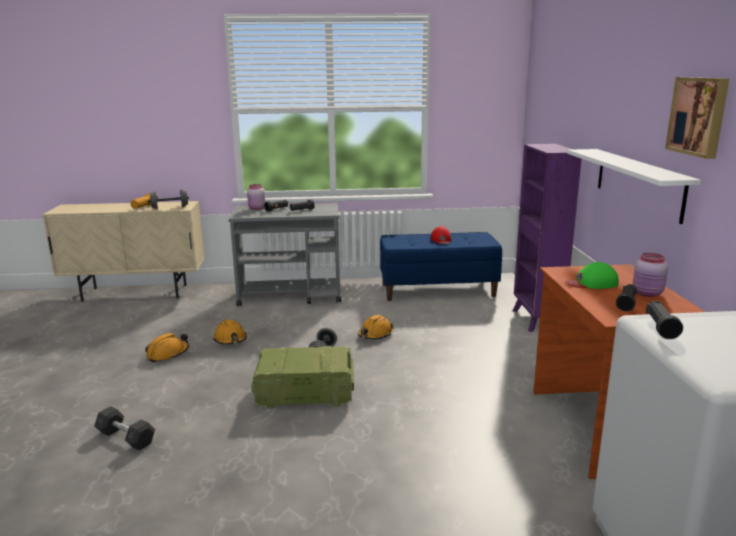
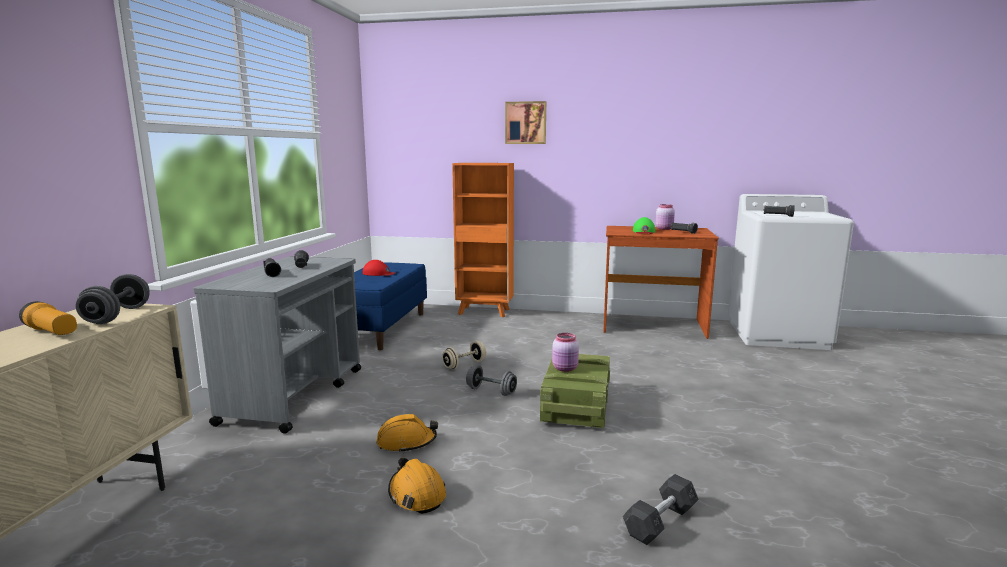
camera: 75 degrees left, 5 degrees down
pink jar [247,184,266,210] -> pink jar moved to [552,333,579,372]
orange hard hat [358,315,394,339] -> beige dumbbell [442,341,486,369]
purple bookcase [513,144,582,332] -> orange bookcase [452,163,514,317]
white shelf [567,149,701,224] -> none
picture [665,77,729,159] -> picture moved to [505,101,546,144]

